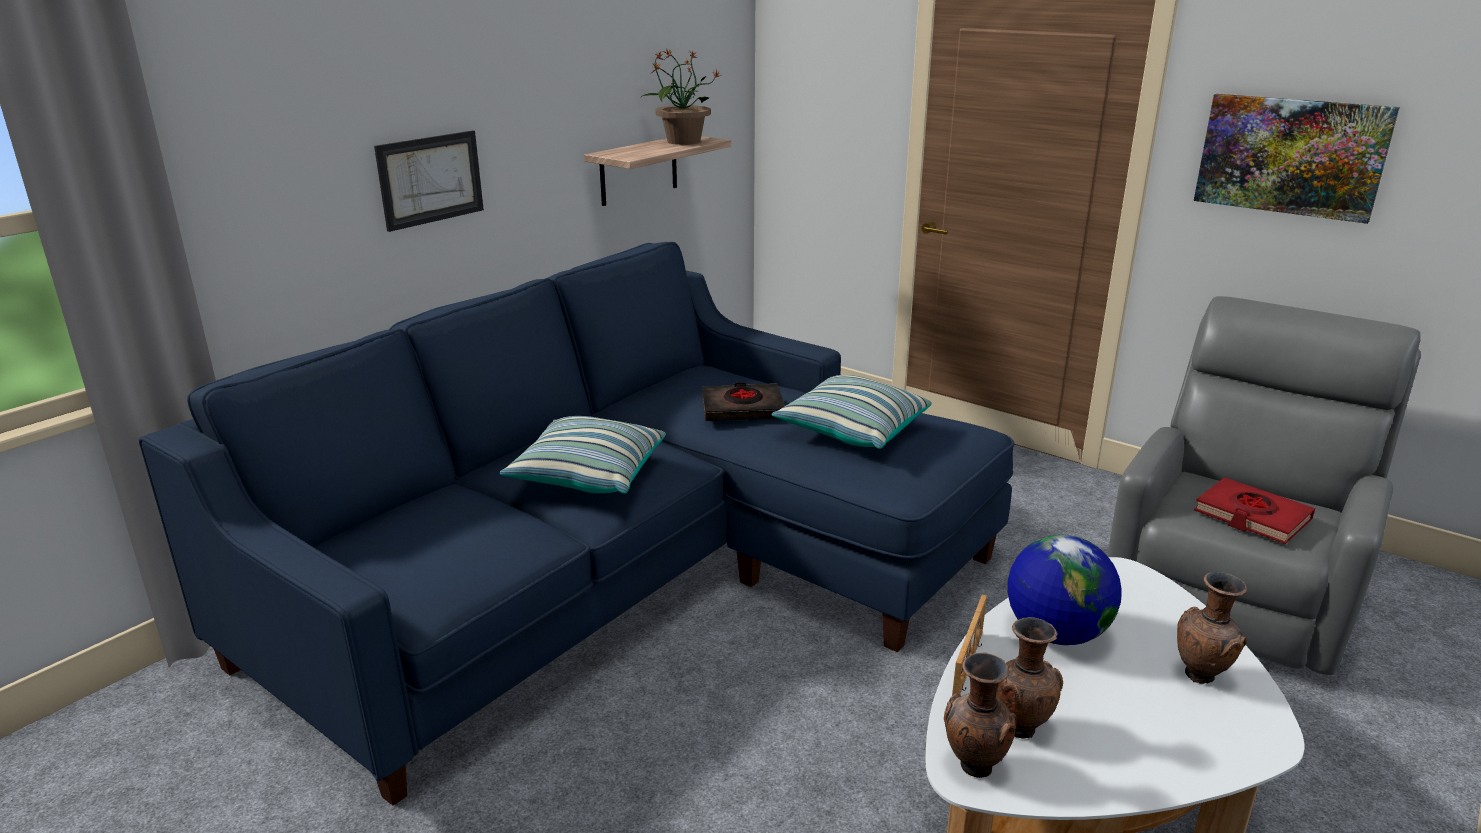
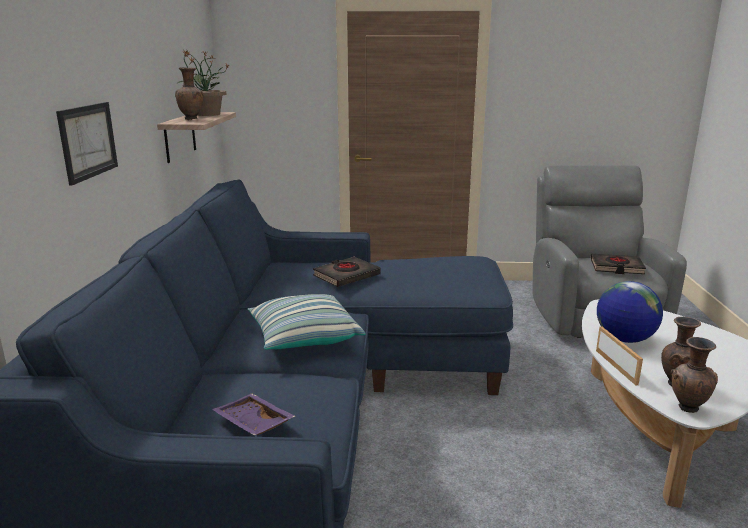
camera: 35 degrees left, 5 degrees down
pillow [771,375,932,449] -> none
brown vase [1177,572,1247,684] -> brown vase moved to [175,67,204,120]
picture [1194,94,1400,224] -> none
red book [1194,477,1315,544] -> black book [591,254,646,274]
none -> purple tray [212,394,295,436]

